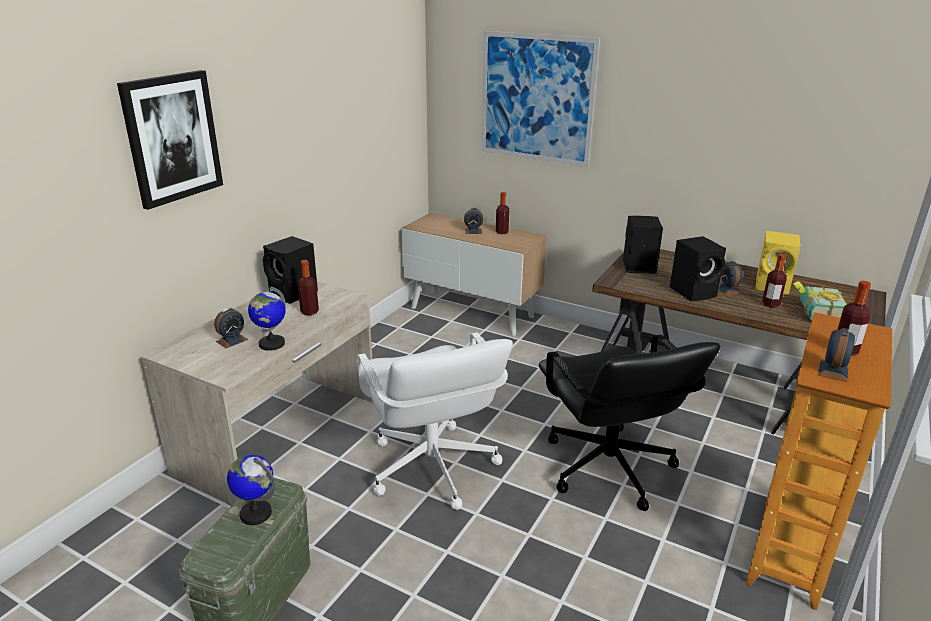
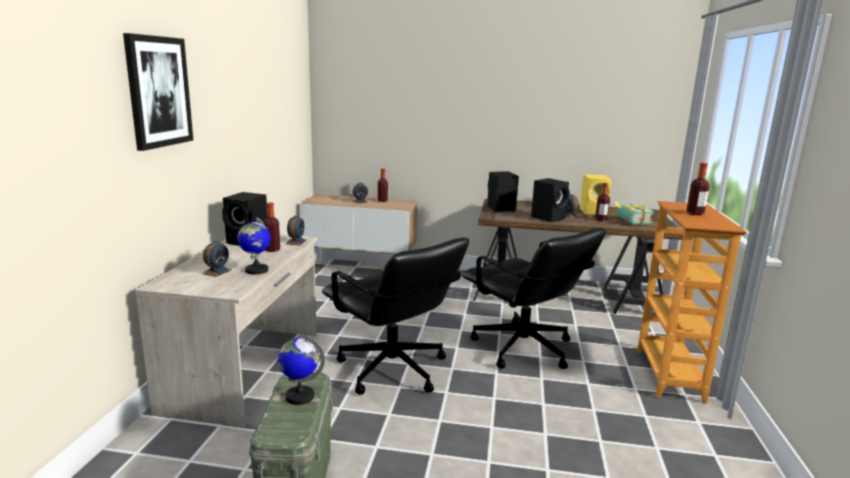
camera: 20 degrees left, 10 degrees down
white office chair [357,332,513,510] -> black office chair [322,238,469,395]
picture [482,31,600,167] -> none
alarm clock [818,328,855,382] -> alarm clock moved to [286,216,306,245]

